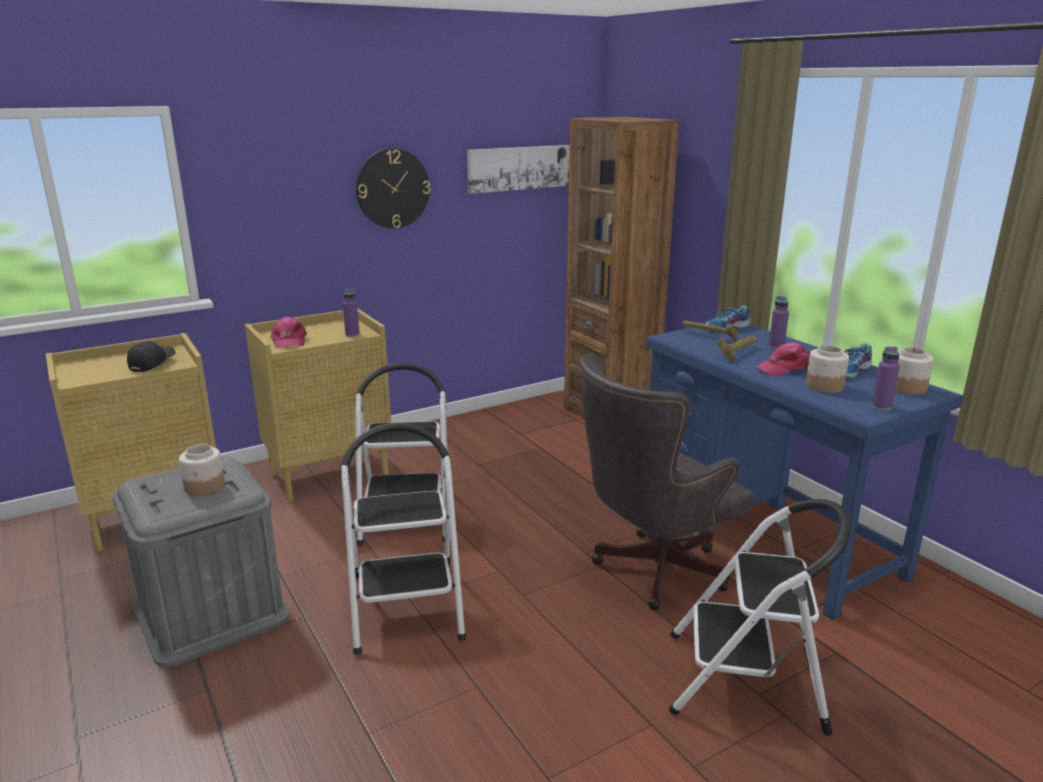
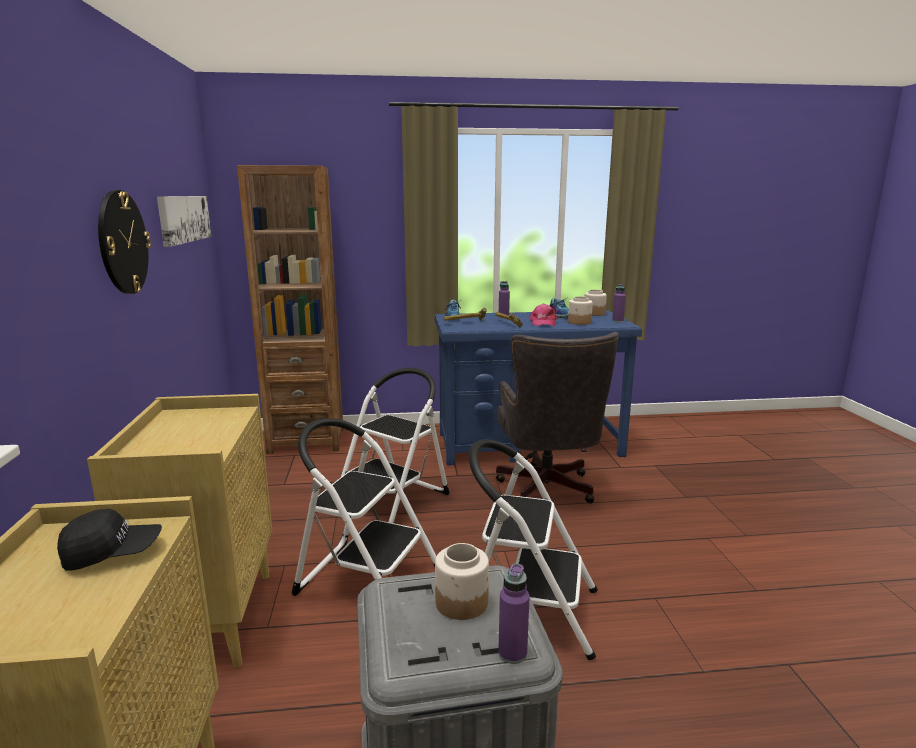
camera: 65 degrees left, 5 degrees down
black cap [127,341,175,372] -> black cap turned 120 degrees clockwise [57,508,162,571]
pink cap [271,316,307,348] -> none
purple bottle [343,289,360,337] -> purple bottle moved to [498,563,530,664]
step ladder [669,499,852,736] -> step ladder moved to [341,368,449,523]

